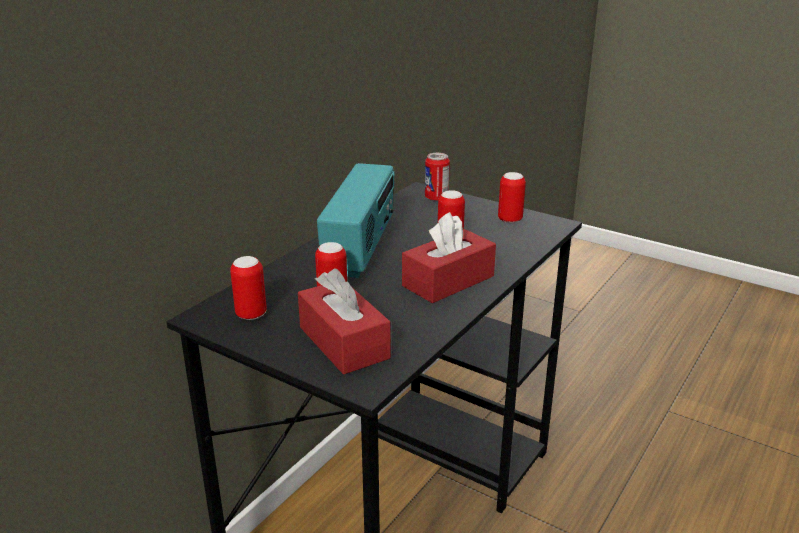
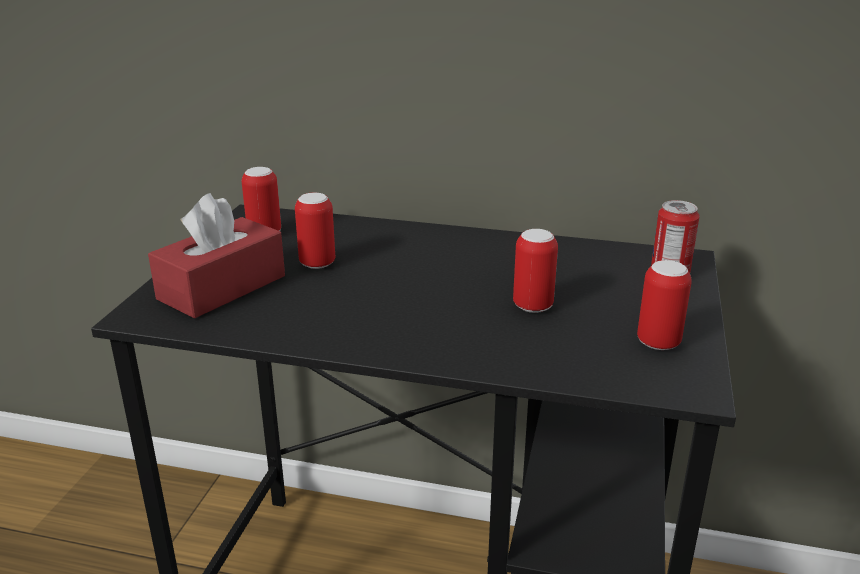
camera: 70 degrees right, 0 degrees up
radio [317,163,394,278] -> none
red tissue box [402,212,496,303] -> none

